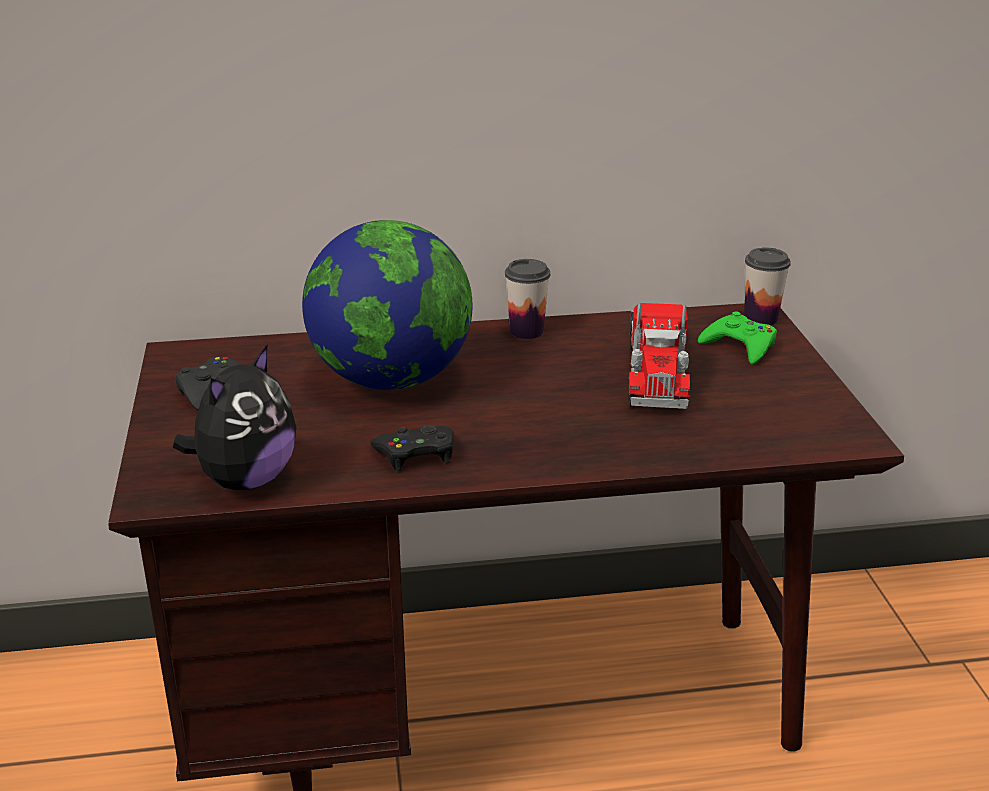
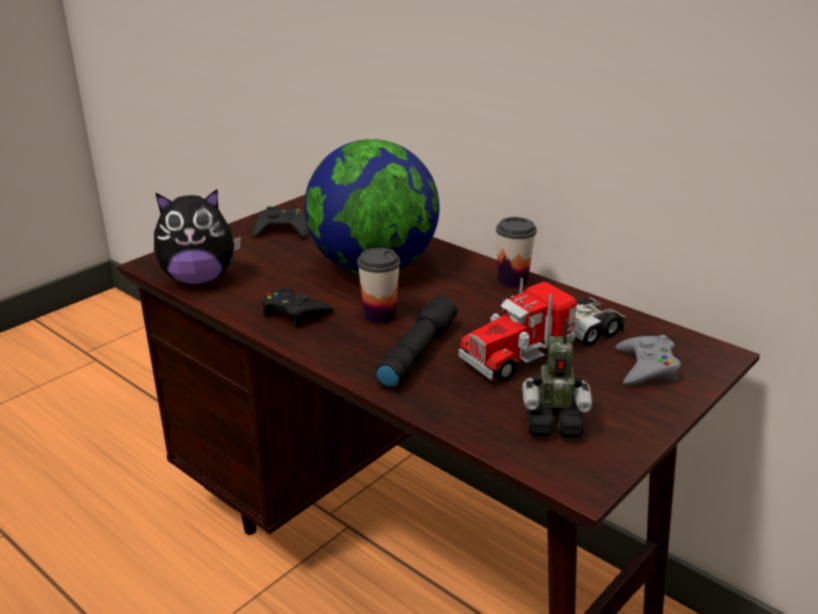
camera: 50 degrees right, 0 degrees up
green game controller [698,312,777,365] -> grey game controller [615,335,681,385]
cup [744,247,791,325] -> cup moved to [357,248,401,324]
none -> black flashlight [376,296,458,388]
none -> toy robot [522,319,592,438]

